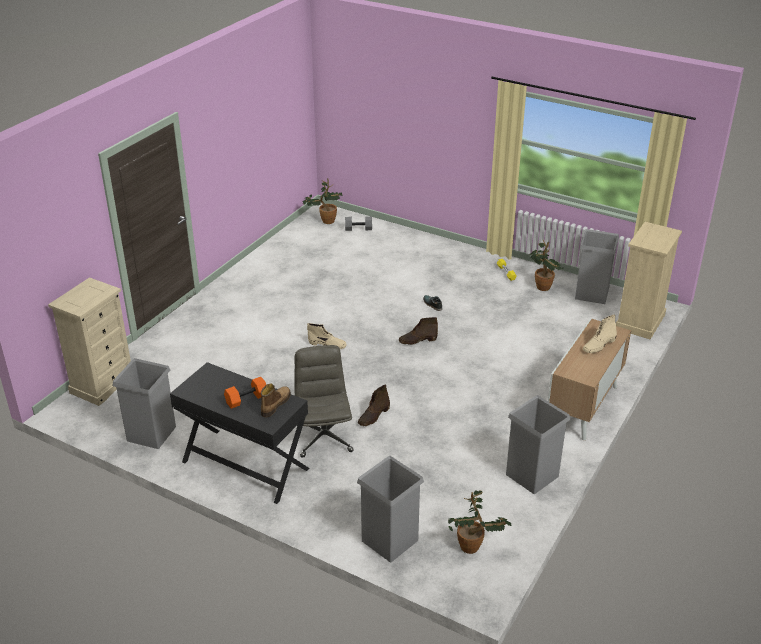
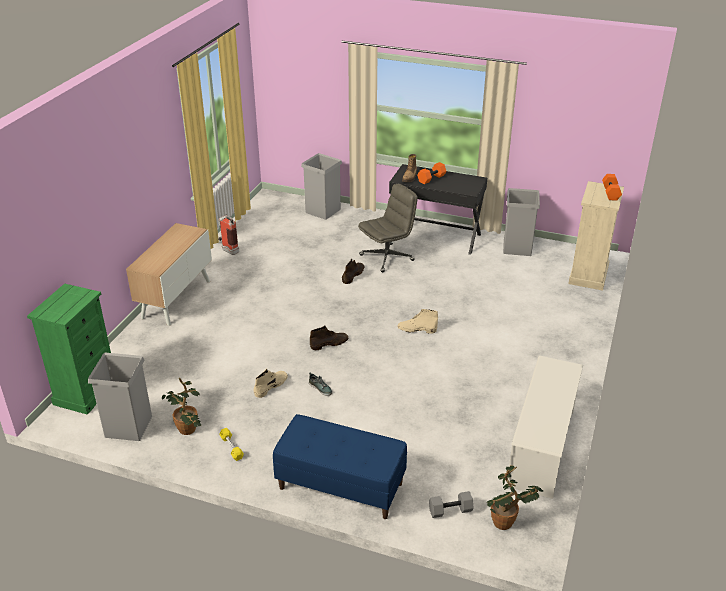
camera: 170 degrees right, 0 degrees up
grey office chair [294,345,354,458] -> grey office chair turned 105 degrees counterclockwise [358,184,418,272]
potted plant [448,490,511,554] -> none
grey trash can [506,395,570,494] -> fire extinguisher [218,215,239,255]
beige boot [583,315,617,353] -> beige boot moved to [254,368,288,398]
beige dresser [616,222,682,340] -> green dresser [27,284,111,415]
none -> blue bench [273,414,407,519]
none -> white shoe rack [507,356,583,499]
none -> orange dumbbell [602,174,622,201]

